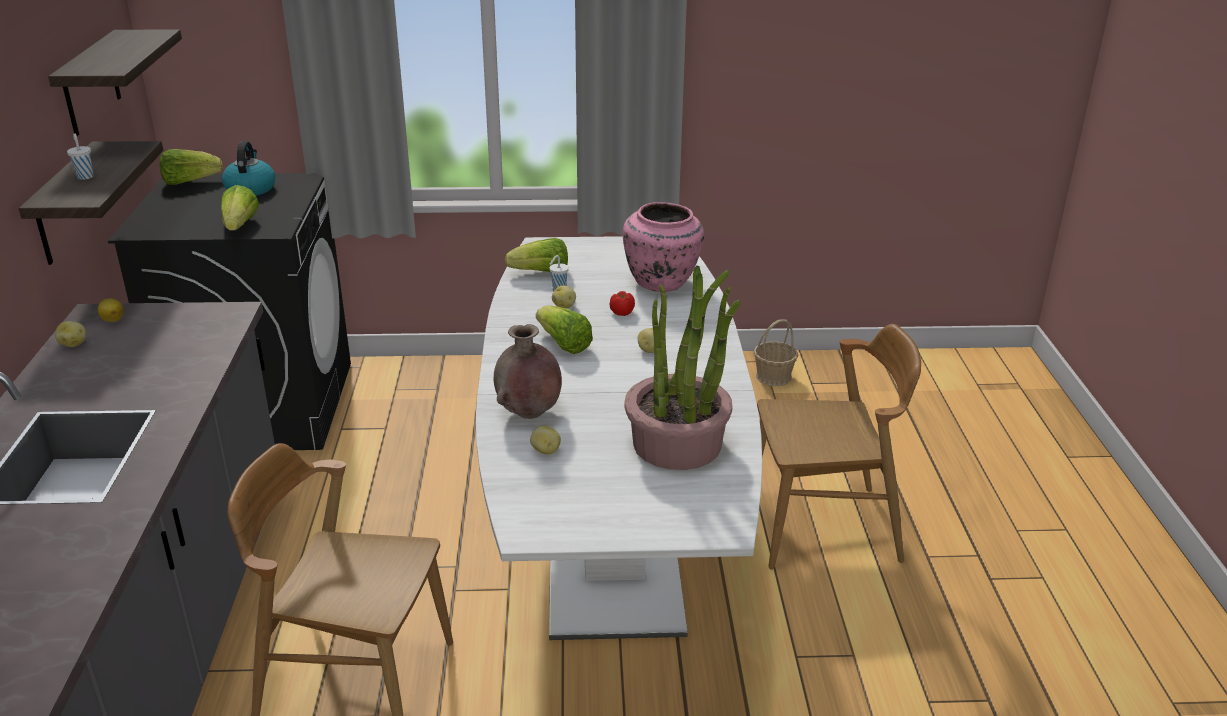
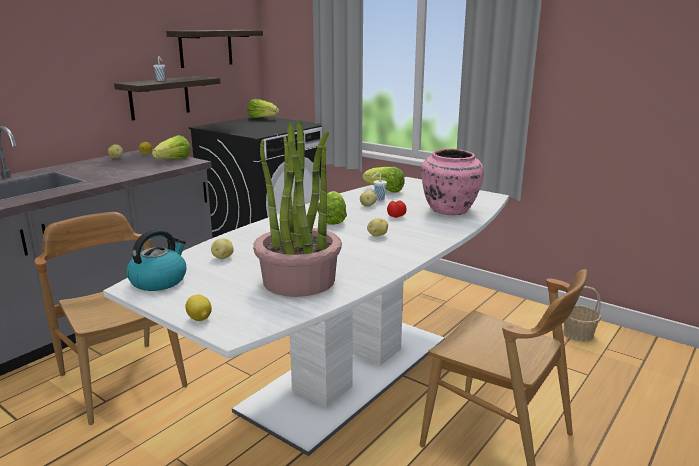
camera: 40 degrees right, 10 degrees down
lettuce [221,185,259,231] -> lettuce moved to [152,135,191,159]
kettle [222,141,275,196] -> kettle moved to [127,229,186,291]
brown vase [494,324,562,419] -> none
none -> lemon [185,295,212,321]

